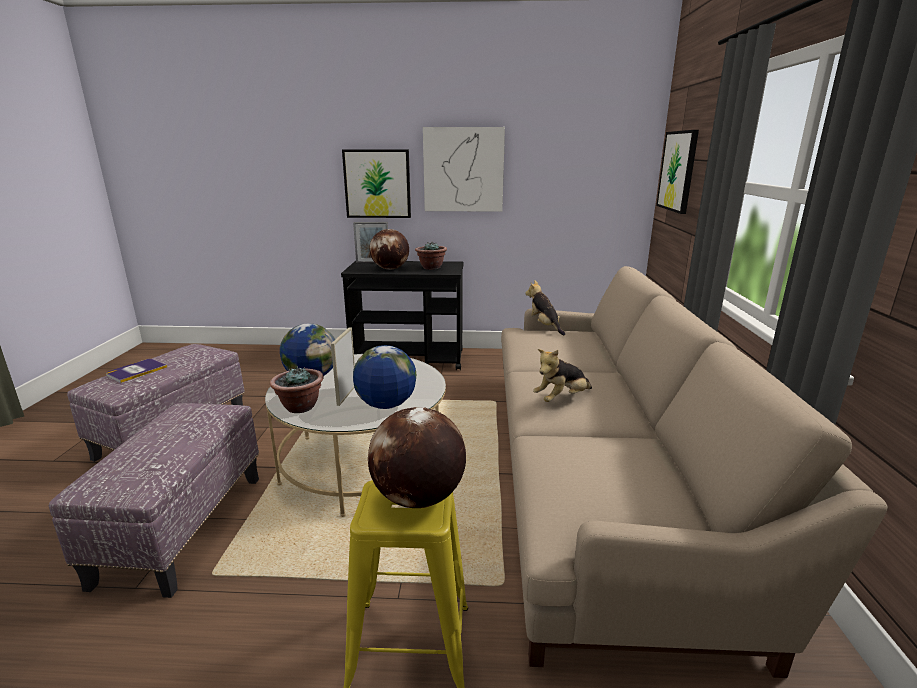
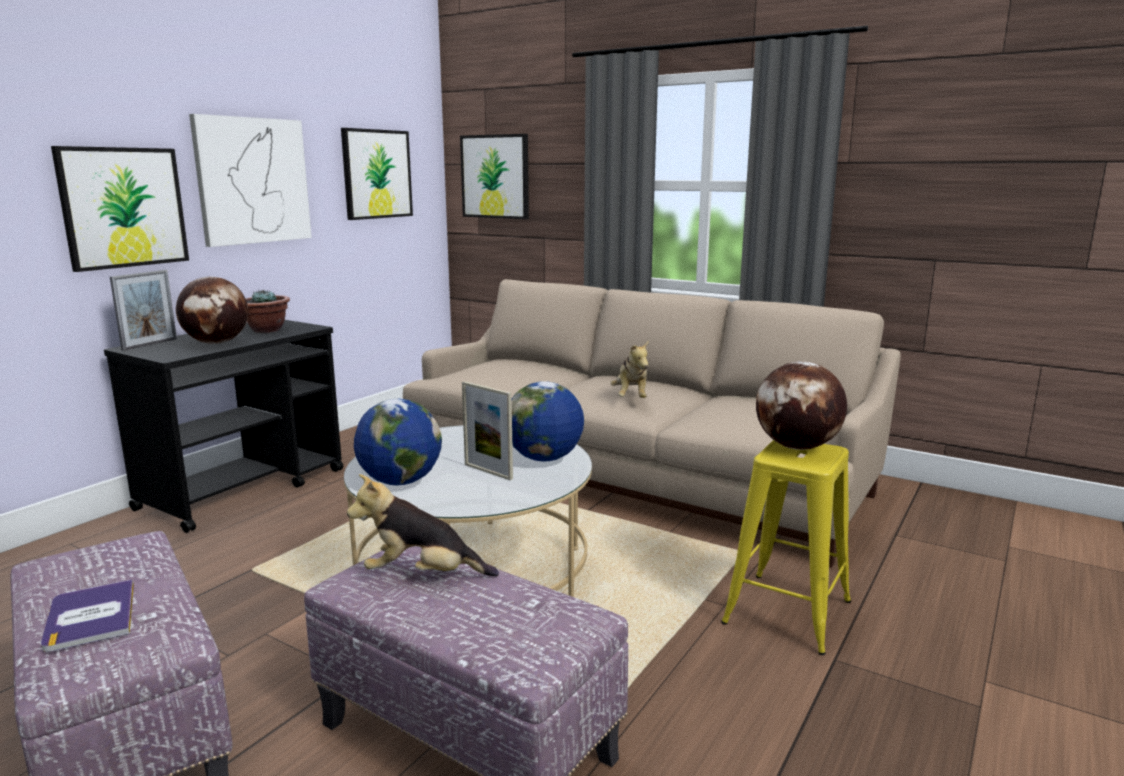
camera: 60 degrees left, 5 degrees down
potted plant [270,366,324,413] -> none
plush toy [525,280,565,336] -> plush toy moved to [347,474,499,576]
none -> picture [341,128,413,220]

